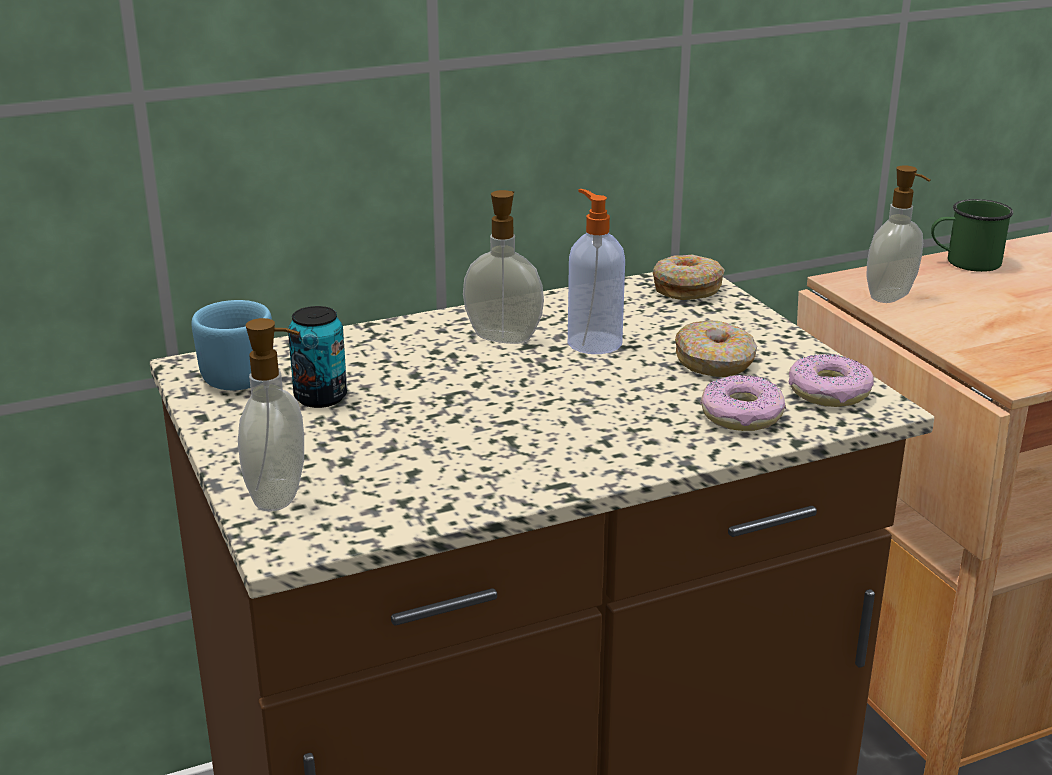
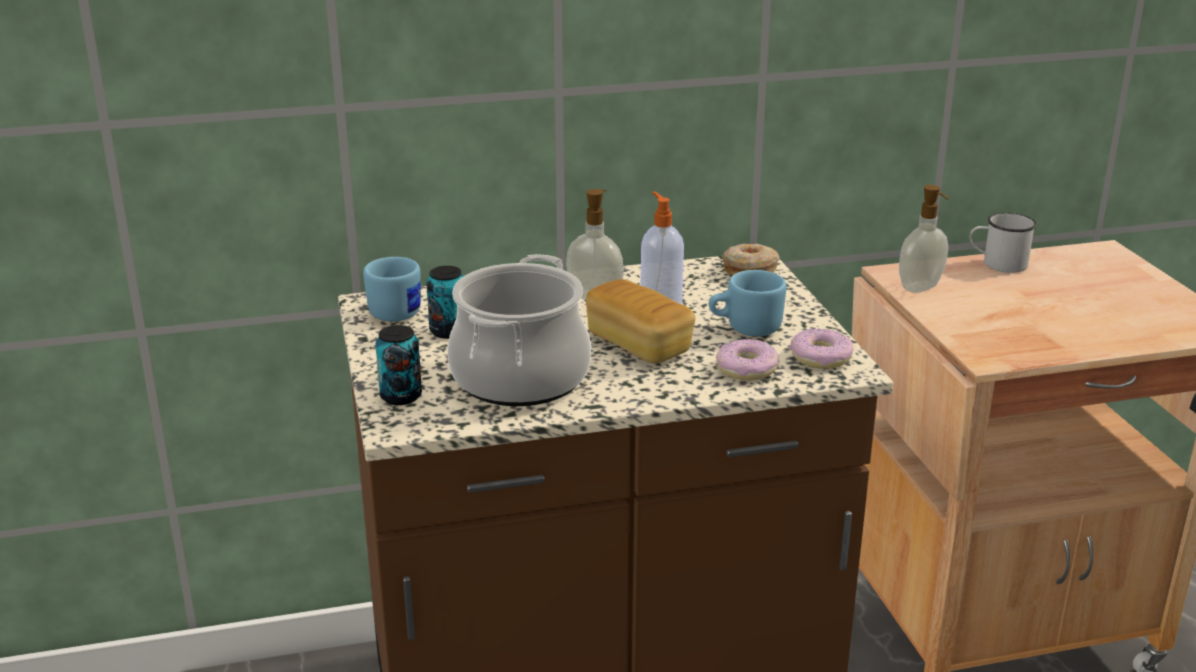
camera: 10 degrees right, 0 degrees up
soap dispenser [238,318,304,511] -> can [375,325,422,405]
donut [675,320,757,377] -> blue mug [709,270,786,336]
green mug [931,199,1013,272] -> white mug [970,213,1037,273]
none -> cooking pot [447,254,591,406]
none -> bread [586,279,695,363]

